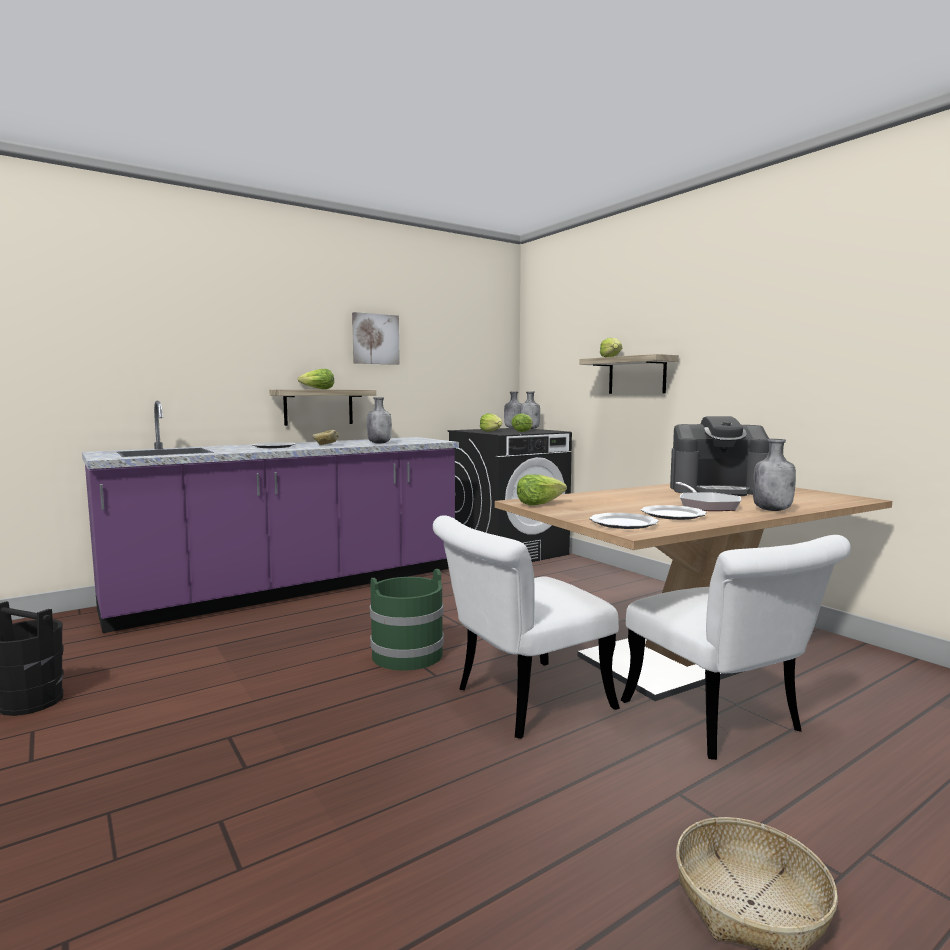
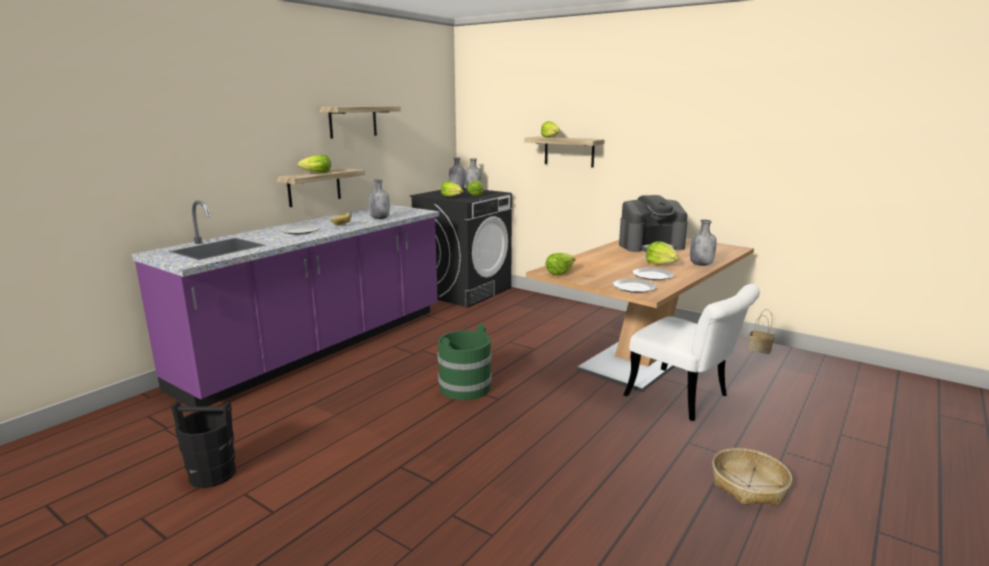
camera: 20 degrees left, 10 degrees up
picture [352,312,400,365] -> shelf [319,106,401,139]
white chair [433,515,620,739] -> none
frying pan [676,482,741,511] -> lettuce [646,242,679,265]
none -> basket [748,309,775,354]

